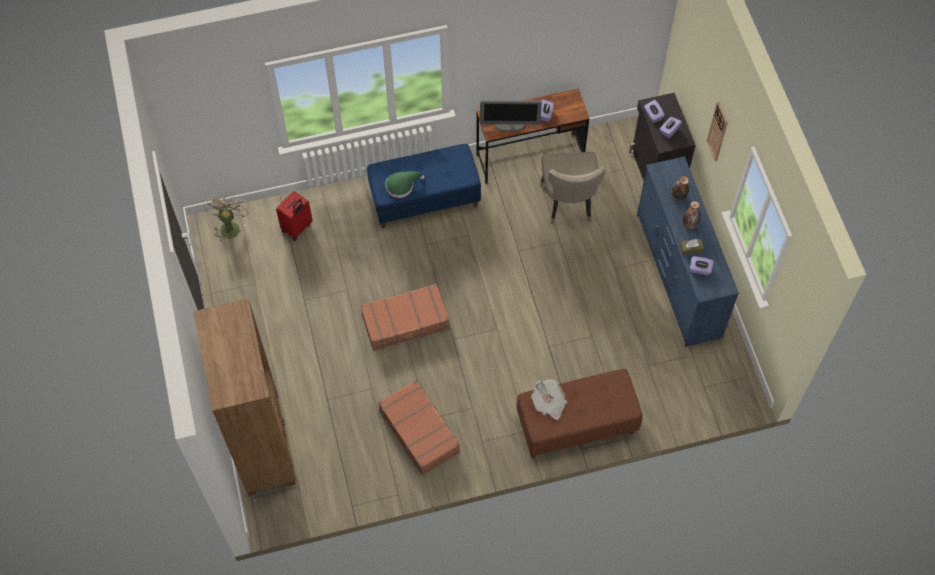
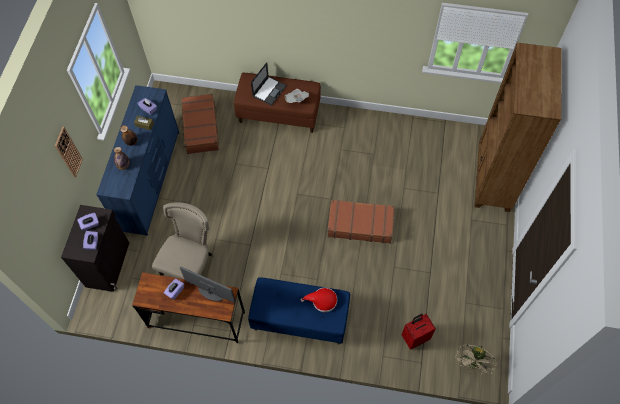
camera: 155 degrees left, 0 degrees up
brown suitcase [378,380,460,475] -> brown suitcase moved to [181,94,219,154]
green hat [386,171,425,198] -> red hat [301,288,337,312]
none -> laptop [251,62,287,106]

